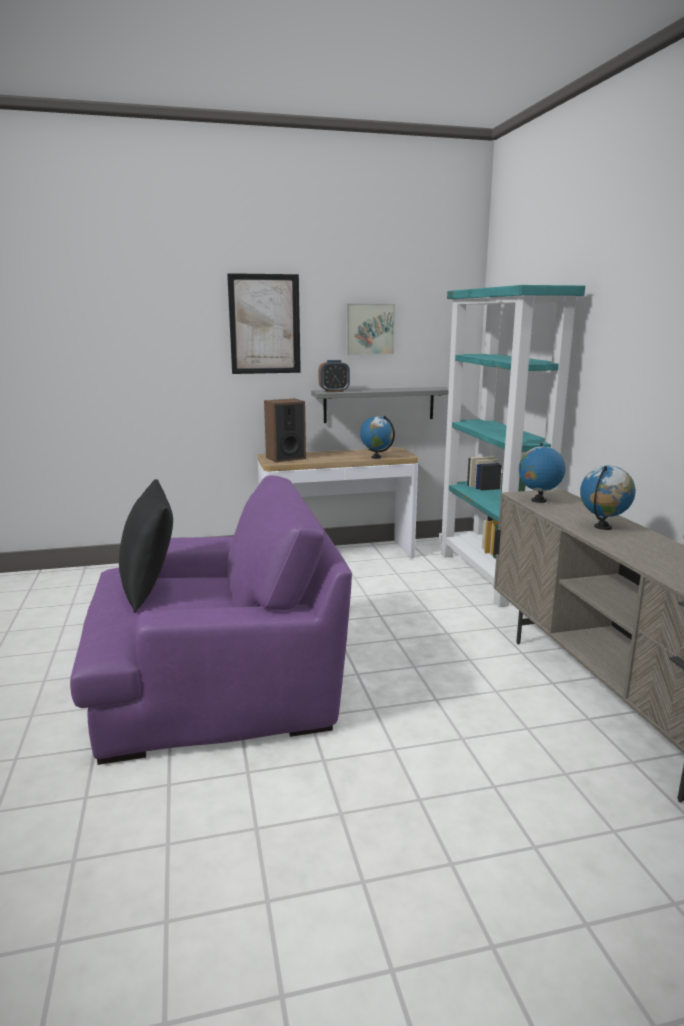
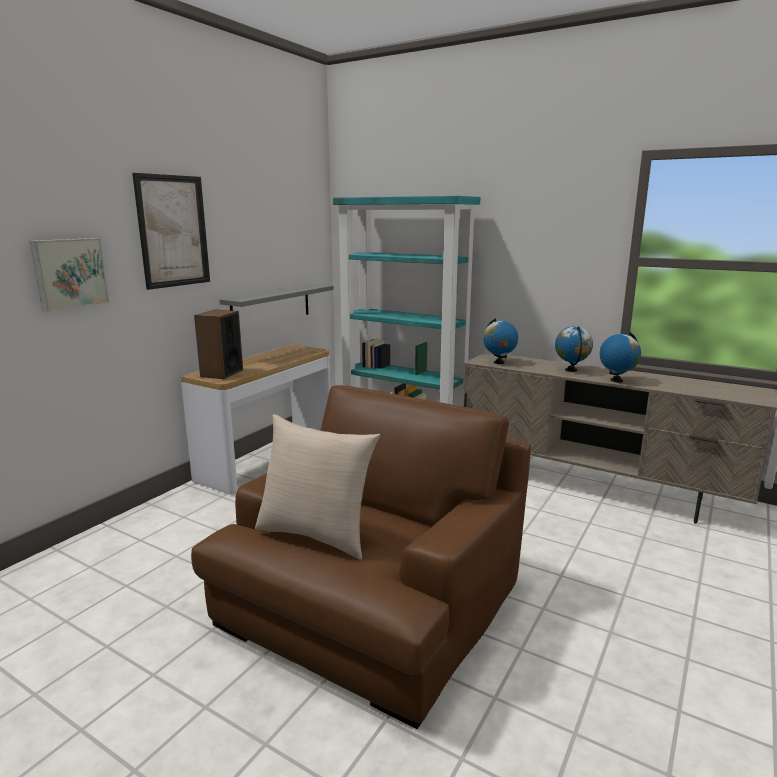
camera: 45 degrees left, 0 degrees up
purple armchair [70,475,352,765] -> brown armchair [191,385,531,729]
black pillow [119,479,173,613] -> beige pillow [255,414,380,560]
alarm clock [319,360,350,392] -> none
picture [346,304,395,355] -> picture moved to [30,238,110,312]
globe [360,416,395,459] -> globe moved to [600,332,641,383]

